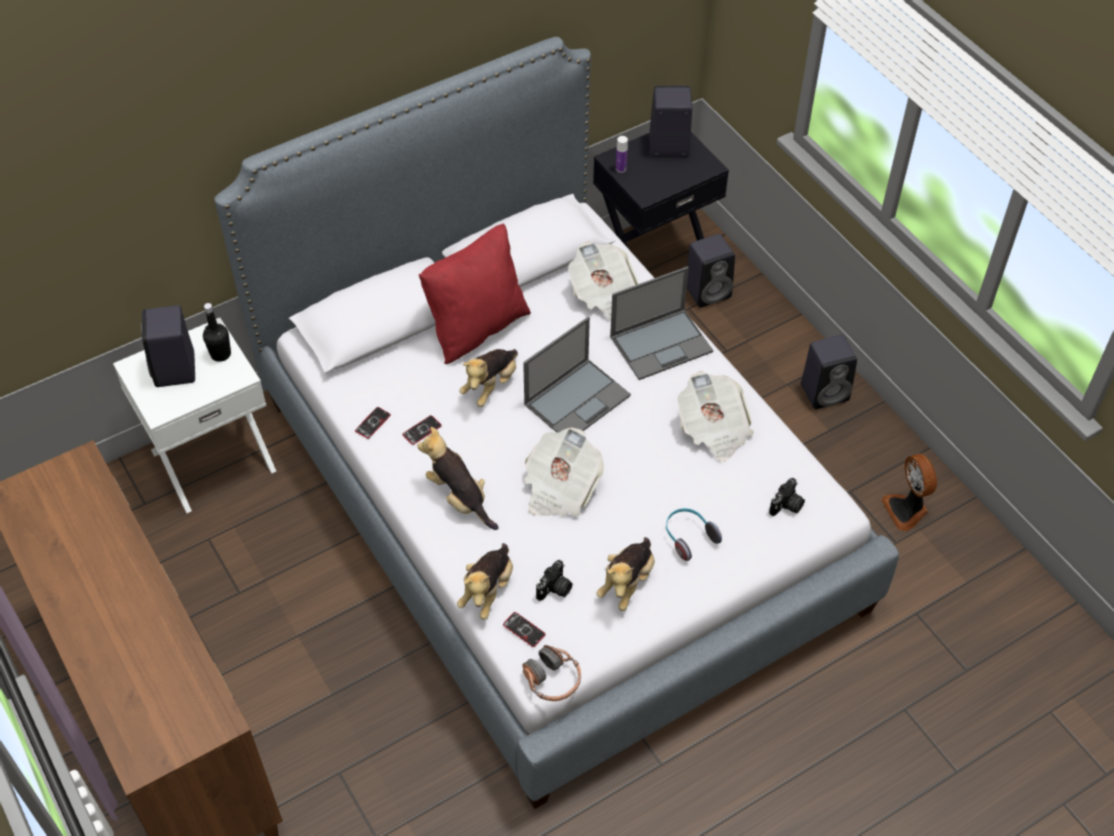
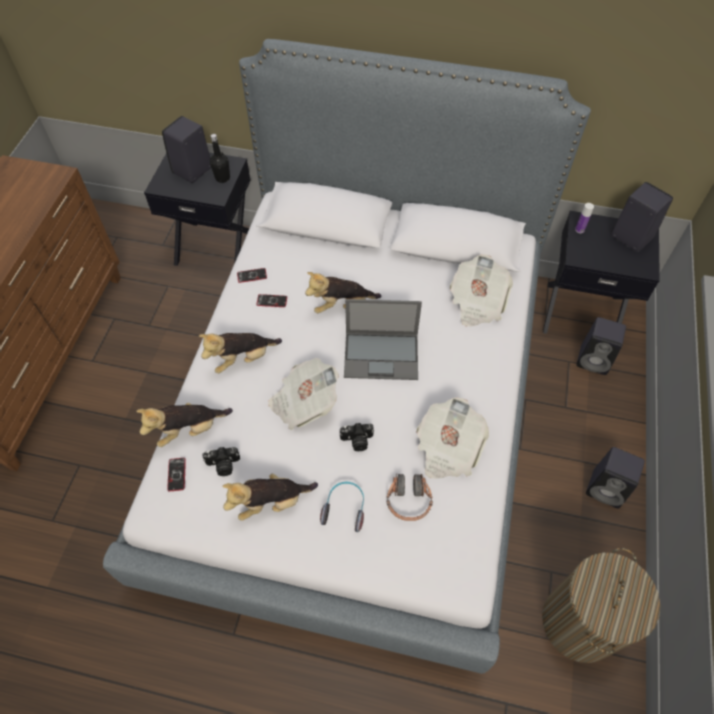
camera: 45 degrees right, 5 degrees up
white nightstand [113,318,276,513] -> black nightstand [144,152,251,266]
plush toy [417,427,499,530] -> plush toy turned 120 degrees counterclockwise [199,333,282,373]
red pillow [419,224,531,364] -> none
headphones [523,645,581,701] -> headphones moved to [387,474,433,521]
laptop [610,266,713,380] -> none
camera [769,478,805,516] -> camera moved to [340,423,374,451]
fan [881,454,937,531] -> laundry basket [542,548,660,663]

